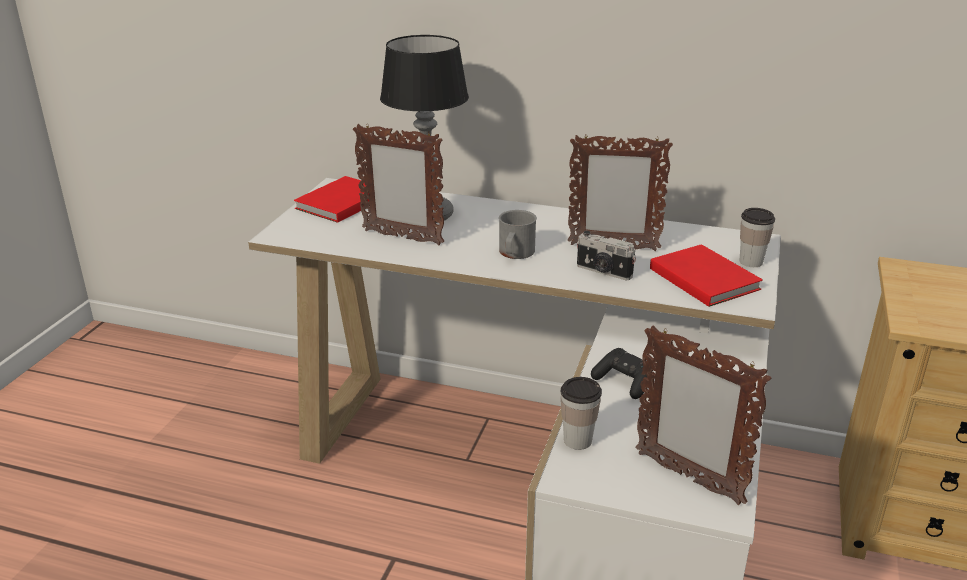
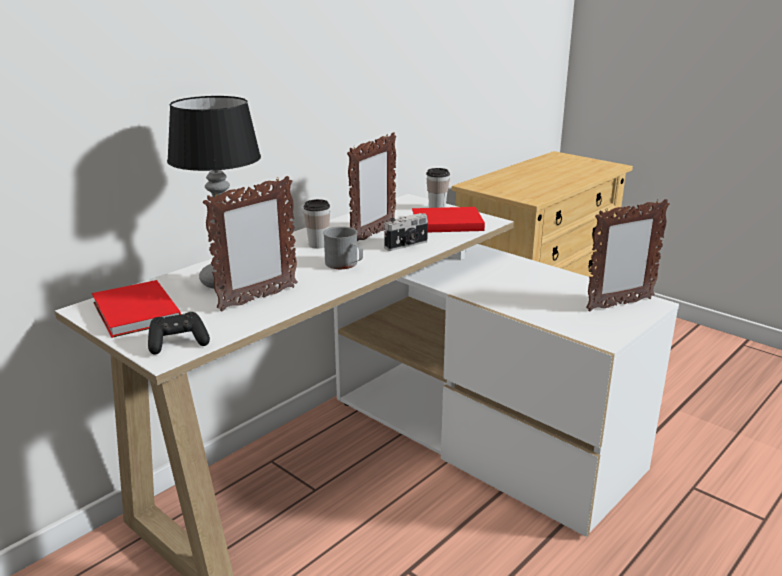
camera: 65 degrees left, 5 degrees down
cup [561,377,602,450] -> cup moved to [304,199,330,249]
black game controller [591,348,653,399] -> black game controller moved to [148,312,210,355]

